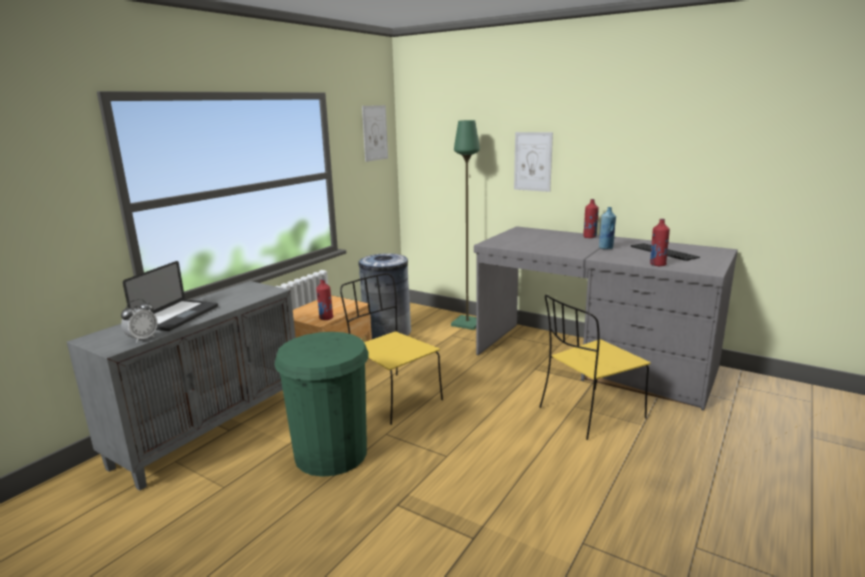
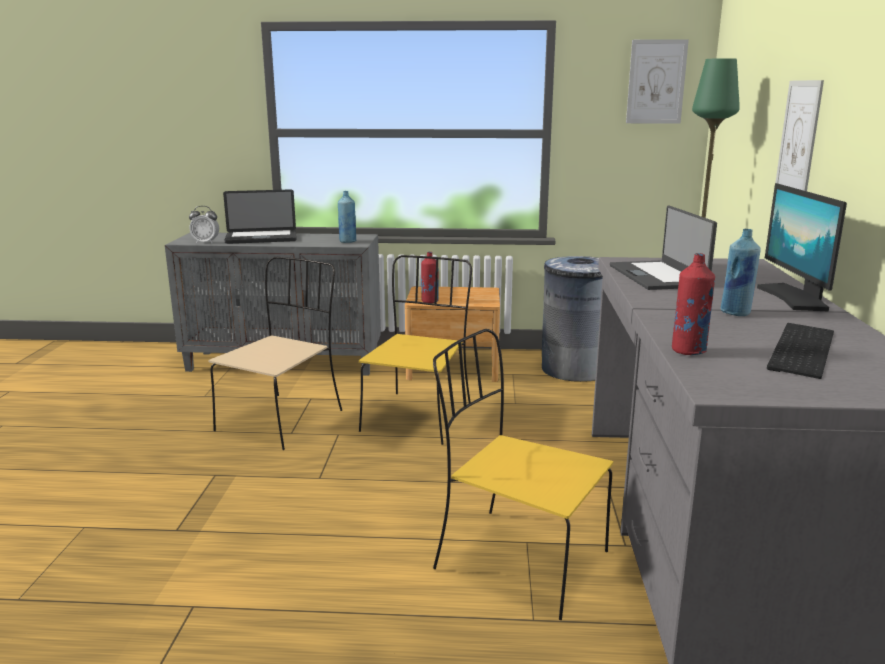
camera: 60 degrees right, 0 degrees up
green trash can [274,332,369,477] -> beige chair [208,257,342,450]
red bottle [583,199,599,238] -> monitor [757,183,847,311]
none -> blue bottle [338,191,356,243]
none -> laptop [610,206,717,290]

